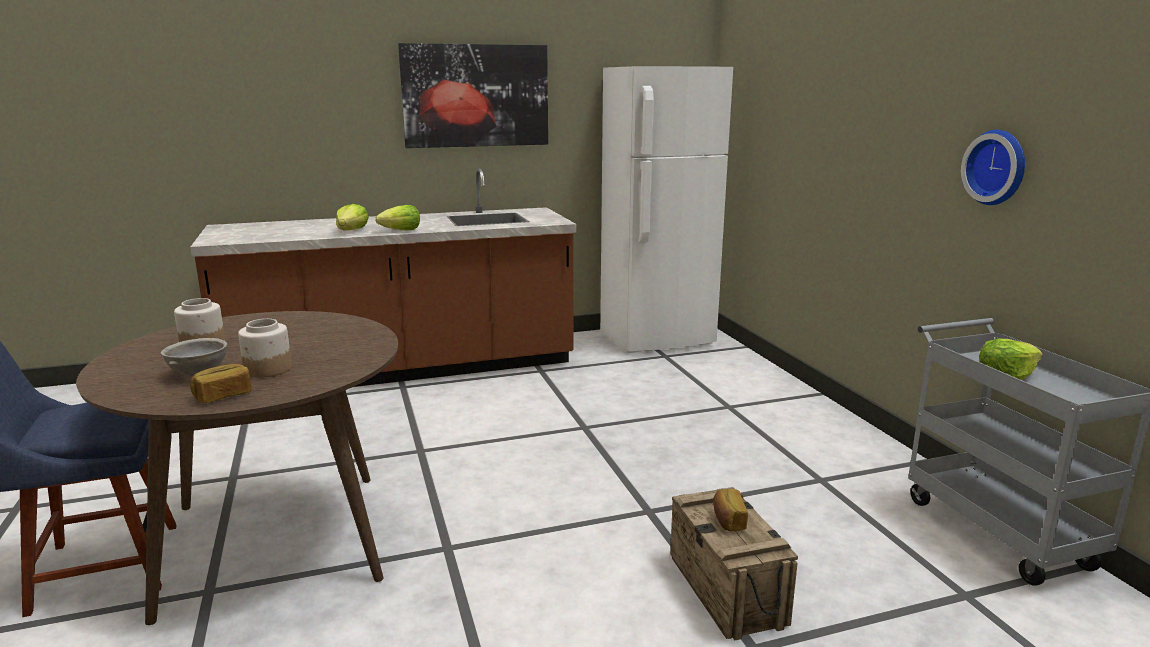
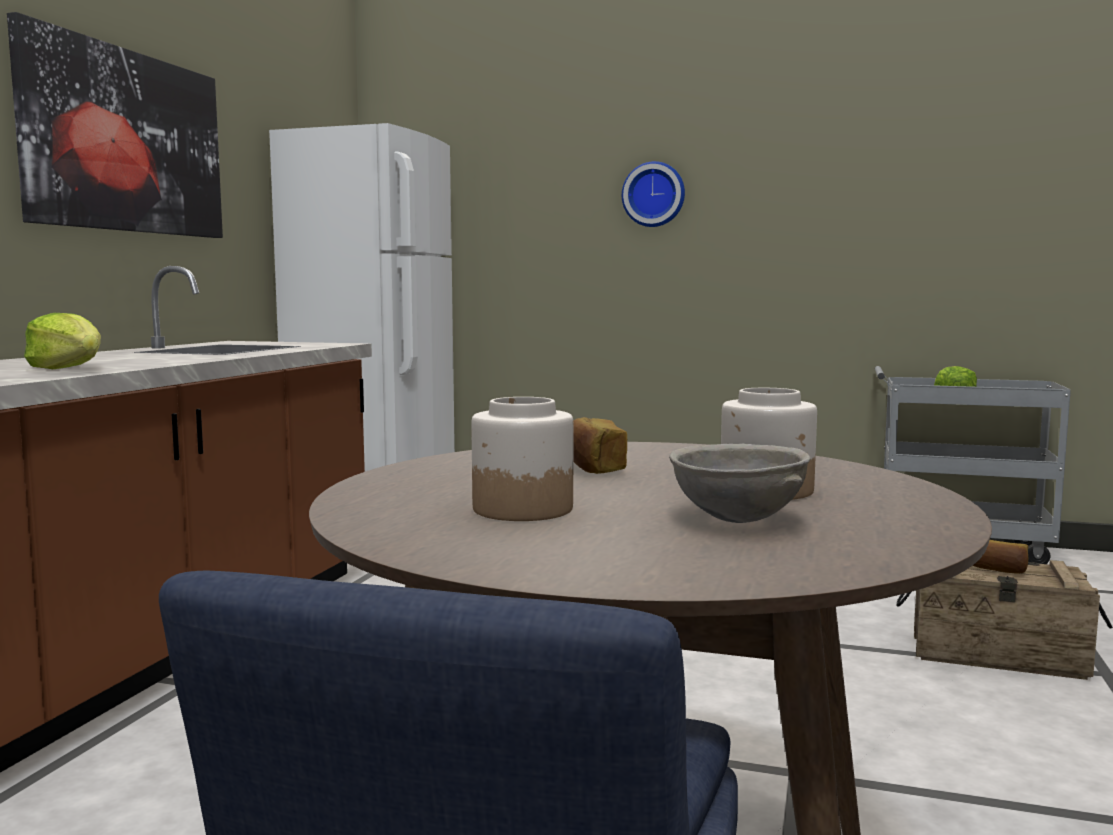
camera: 55 degrees left, 10 degrees down
bread [190,364,251,403] -> bread moved to [573,417,627,474]
lettuce [375,205,420,230] -> none
wall clock [961,130,1025,205] -> wall clock moved to [622,161,685,227]

